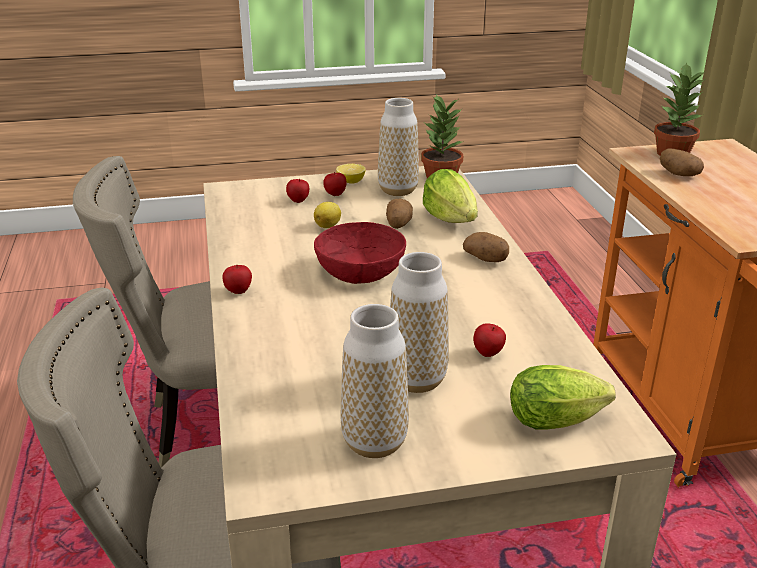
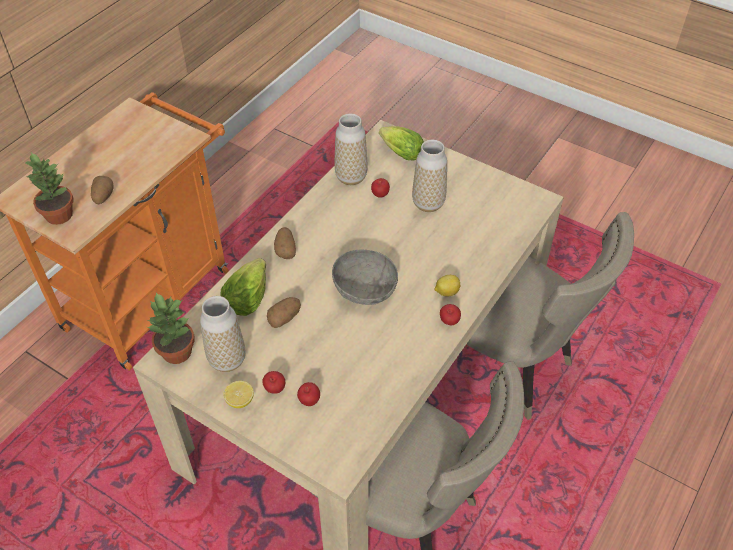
camera: 135 degrees left, 20 degrees up
lemon [314,202,341,228] -> lemon moved to [435,275,460,297]
red bowl [314,222,406,284] -> grey bowl [332,249,398,305]
vase [341,304,409,458] -> vase moved to [335,113,368,185]

